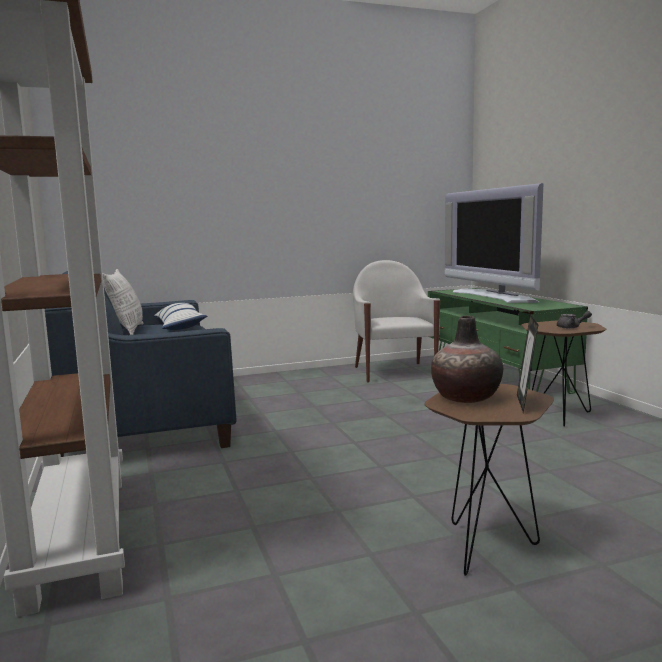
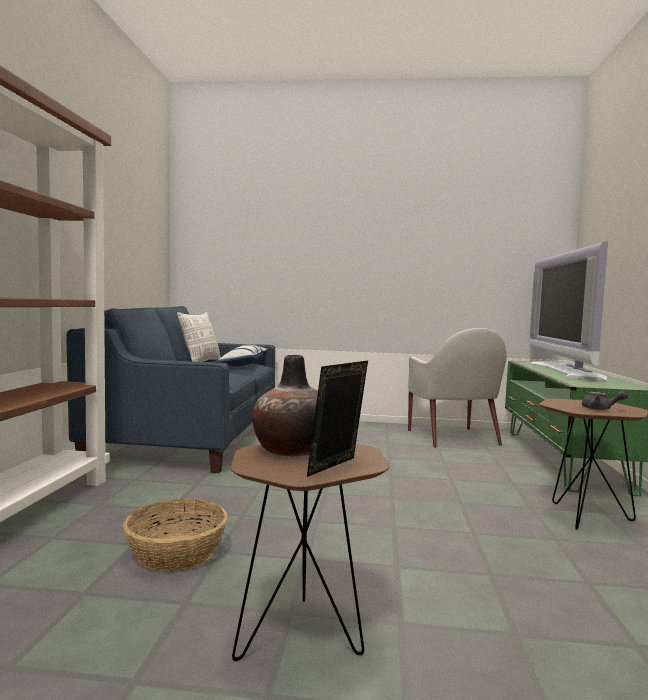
camera: 25 degrees right, 5 degrees down
white armchair [353,260,440,383] -> white armchair turned 150 degrees clockwise [408,328,507,448]
none -> basket [123,499,228,572]

